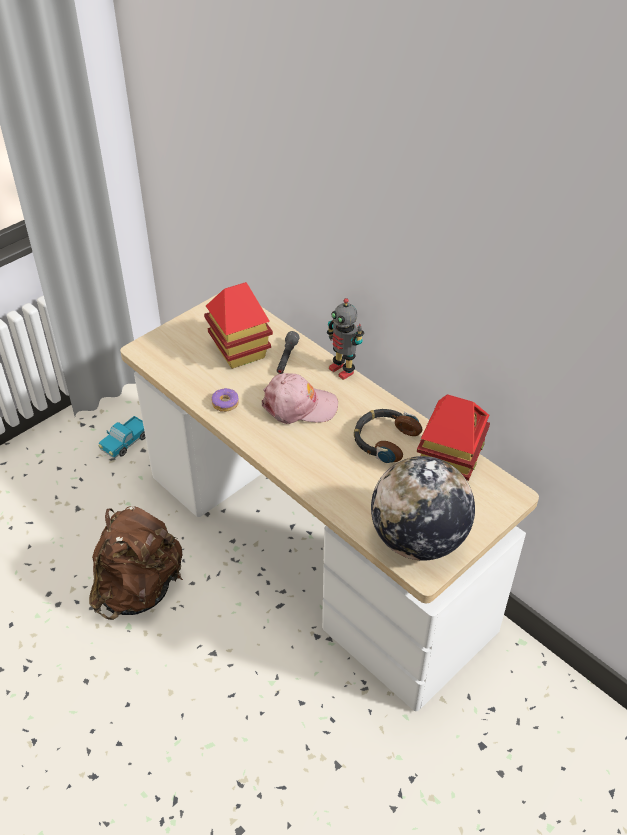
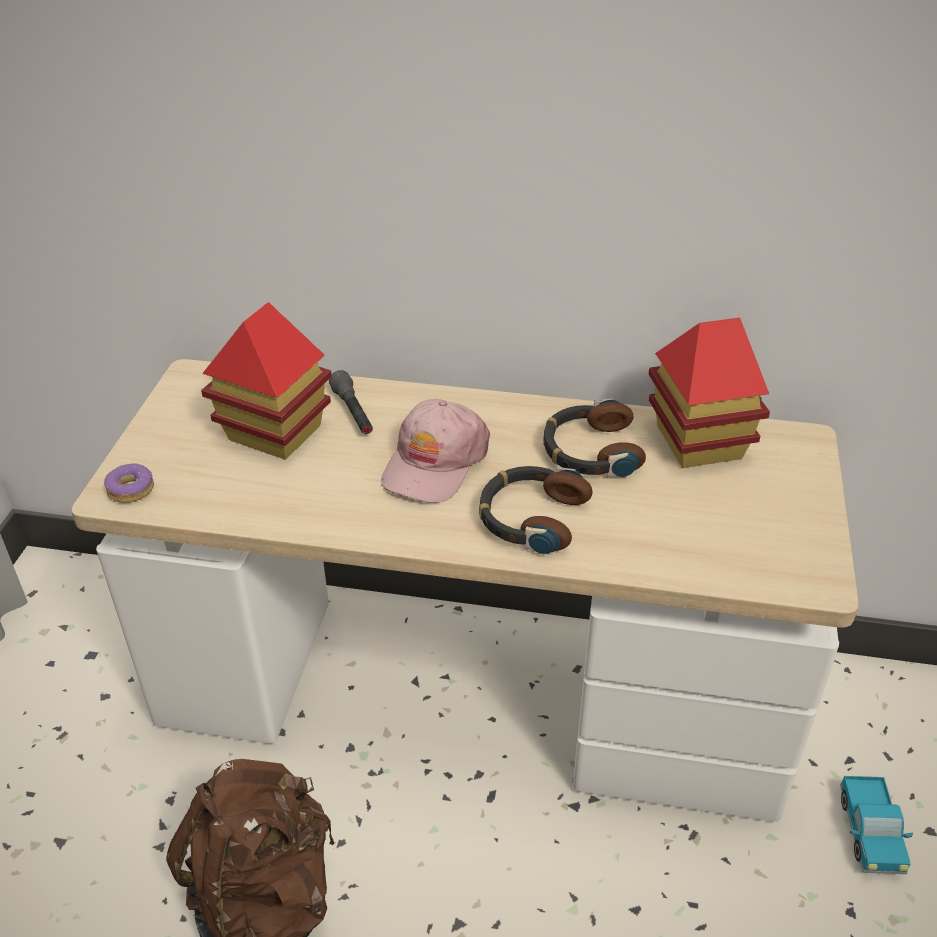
camera: 35 degrees left, 5 degrees down
toy truck [99,416,146,459] -> toy truck moved to [840,776,913,874]
donut [212,388,239,412] -> donut moved to [104,463,154,503]
pink cap [262,373,338,424] -> pink cap turned 150 degrees clockwise [381,399,490,503]
toy robot [327,298,364,380] -> none
globe [371,456,475,561] -> none
none -> headphones [479,466,593,555]

